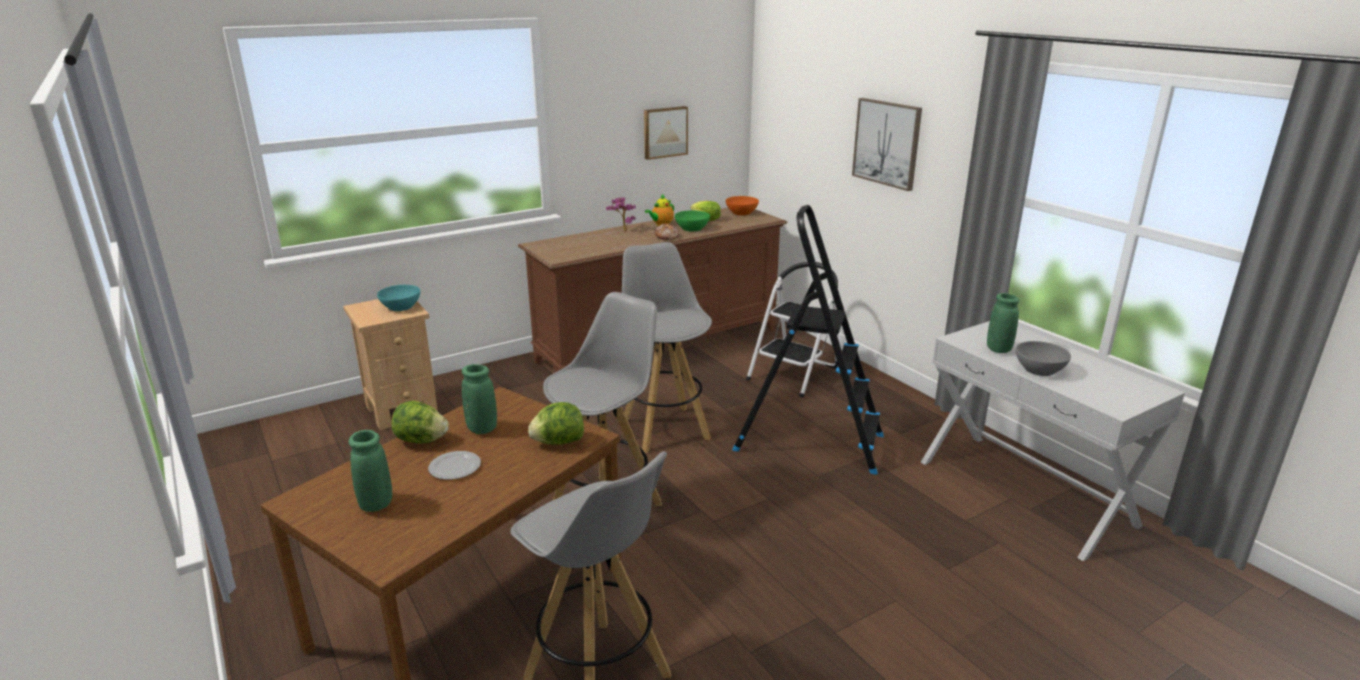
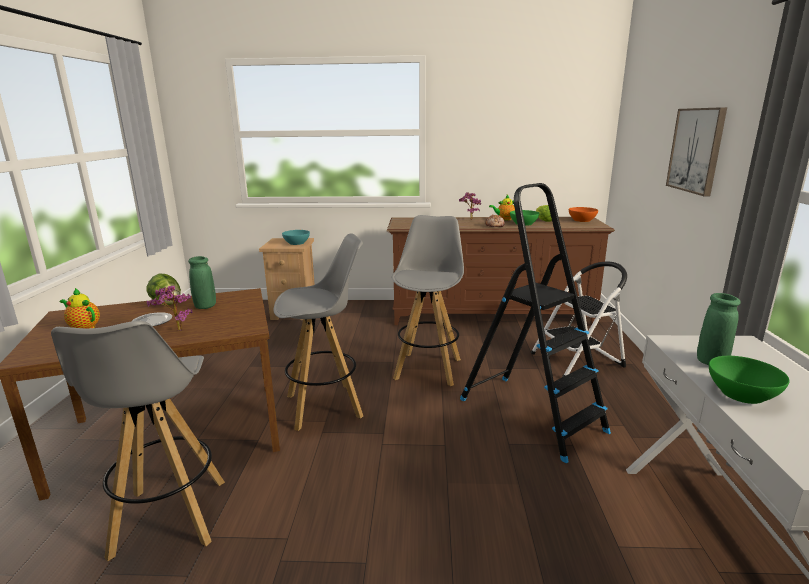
camera: 35 degrees right, 5 degrees down
green vase [349,430,392,512] -> teapot [60,288,100,328]
lettuce [528,402,584,445] -> none
picture [644,106,688,160] -> none
grey bowl [1016,341,1071,376] -> green bowl [709,356,790,404]
none -> potted plant [147,286,193,331]

